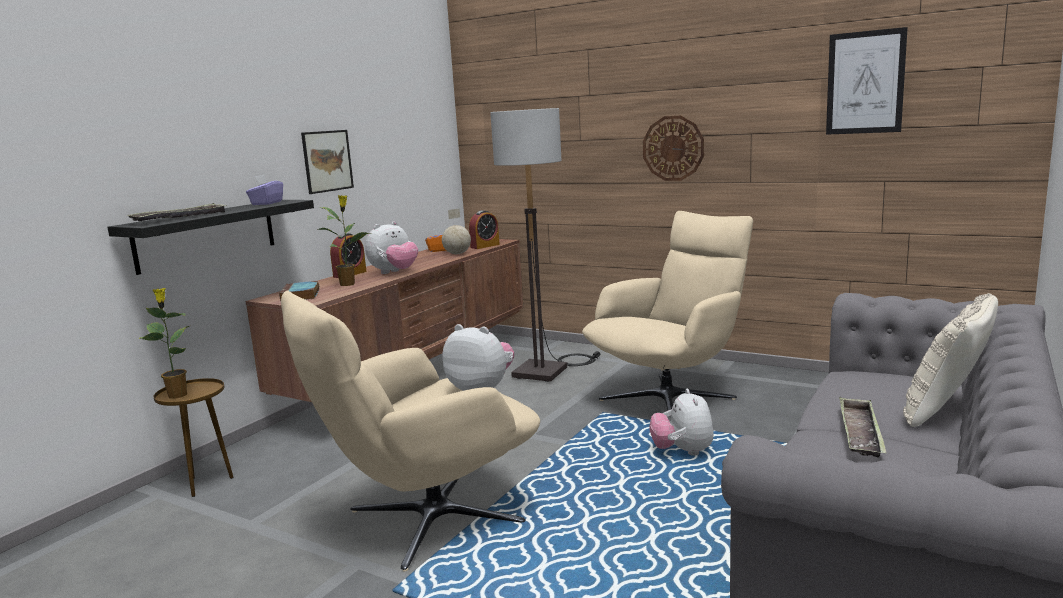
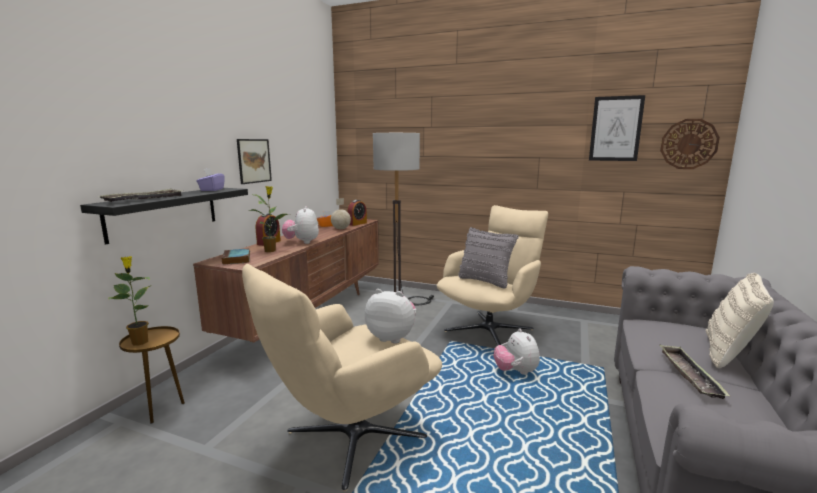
camera: 10 degrees left, 0 degrees up
plush toy [365,221,418,274] -> plush toy turned 135 degrees clockwise [282,206,319,244]
wall clock [643,116,704,181] -> wall clock moved to [660,119,720,169]
none -> grey pillow [458,227,518,288]

